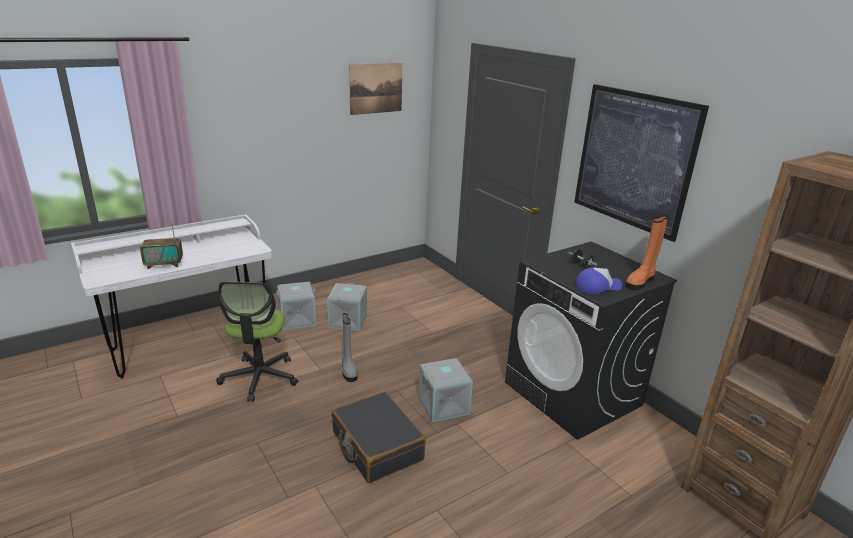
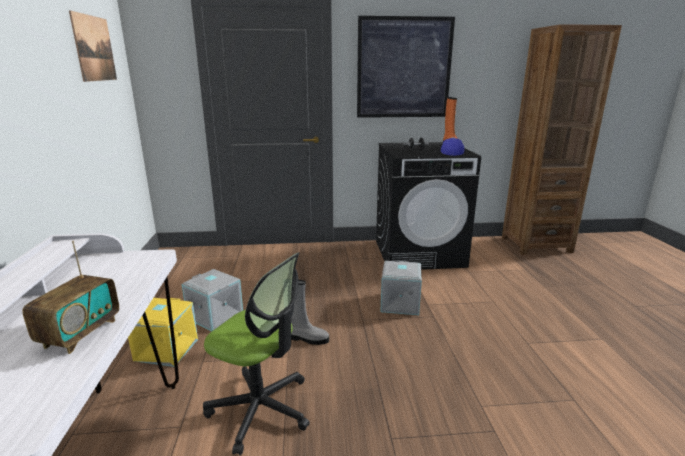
camera: 60 degrees left, 5 degrees down
grey storage box [276,282,316,330] -> yellow storage box [128,298,198,367]
black suitcase [331,392,426,483] -> none

